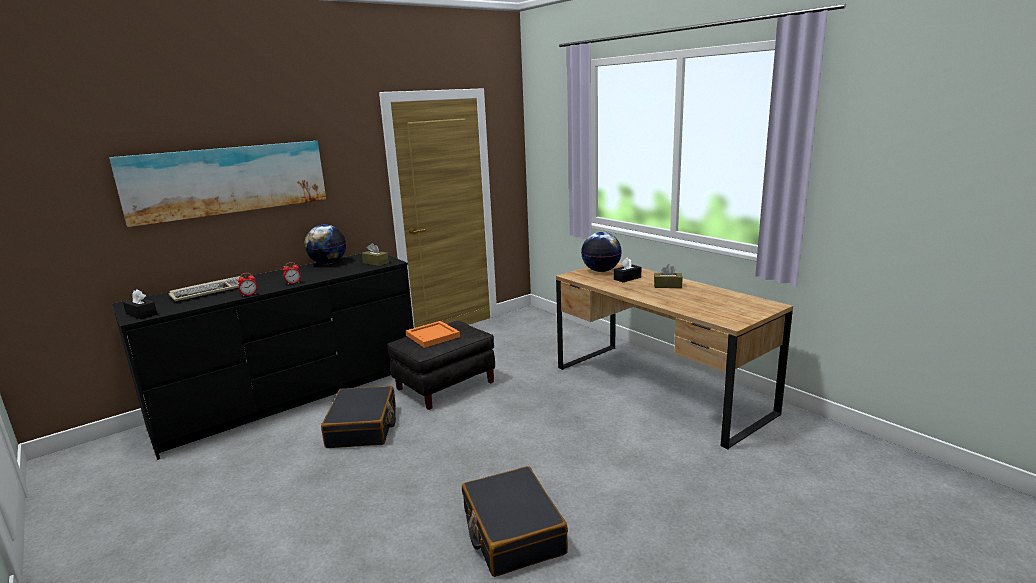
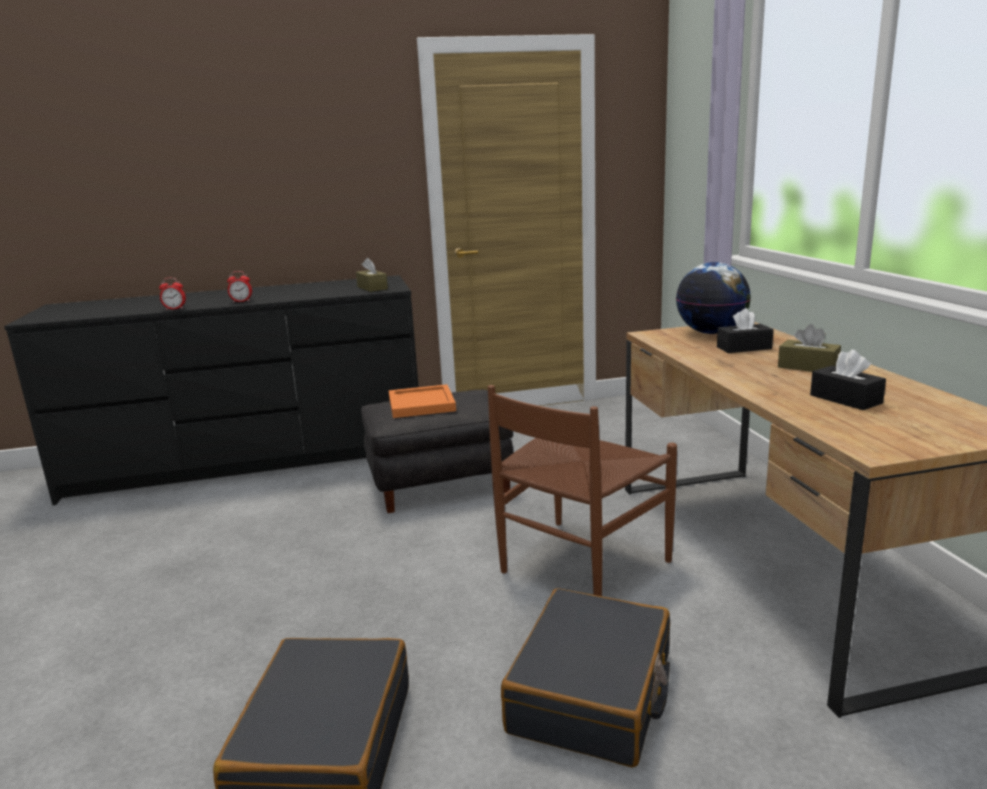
camera: 25 degrees right, 0 degrees up
picture [109,141,326,227] -> none
black tissue box [123,289,157,319] -> black tissue box moved to [810,350,886,410]
keyboard [169,276,245,301] -> none
globe [304,224,346,264] -> none
black suitcase [321,386,396,448] -> black suitcase moved to [501,588,670,768]
none -> brown chair [488,385,677,596]

